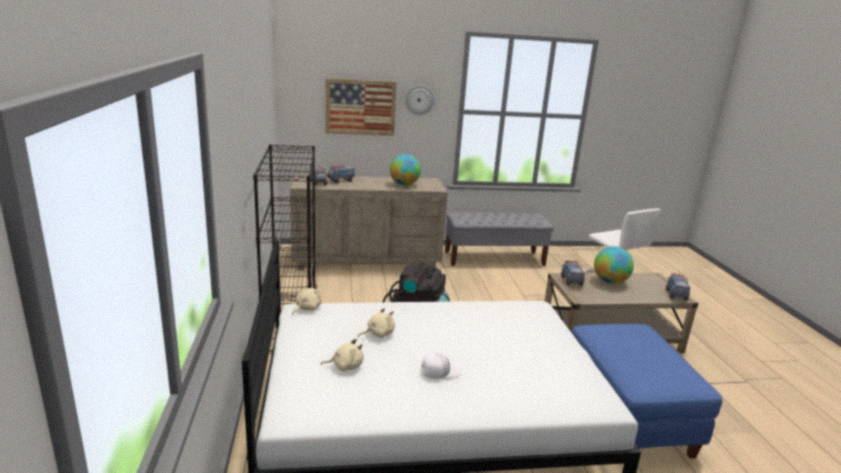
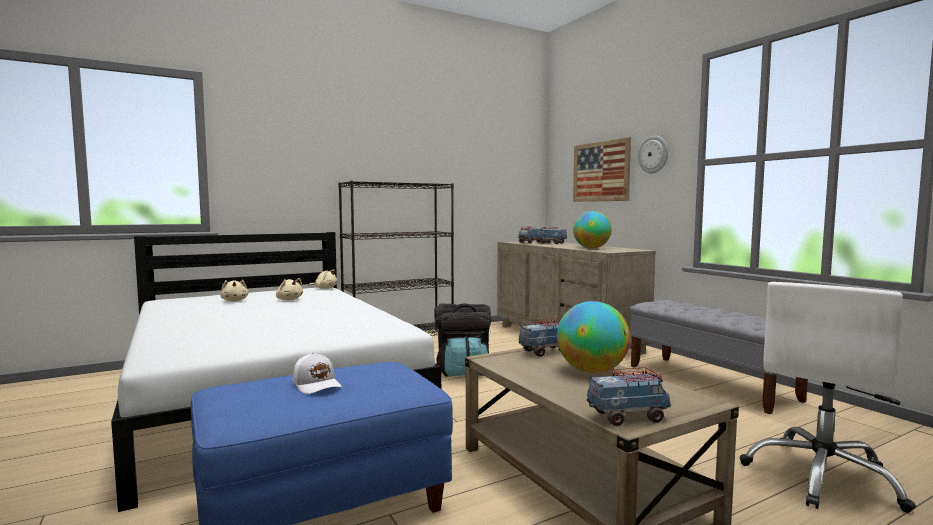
camera: 70 degrees right, 15 degrees down
white cap [421,353,462,379] -> white cap moved to [293,352,342,394]

